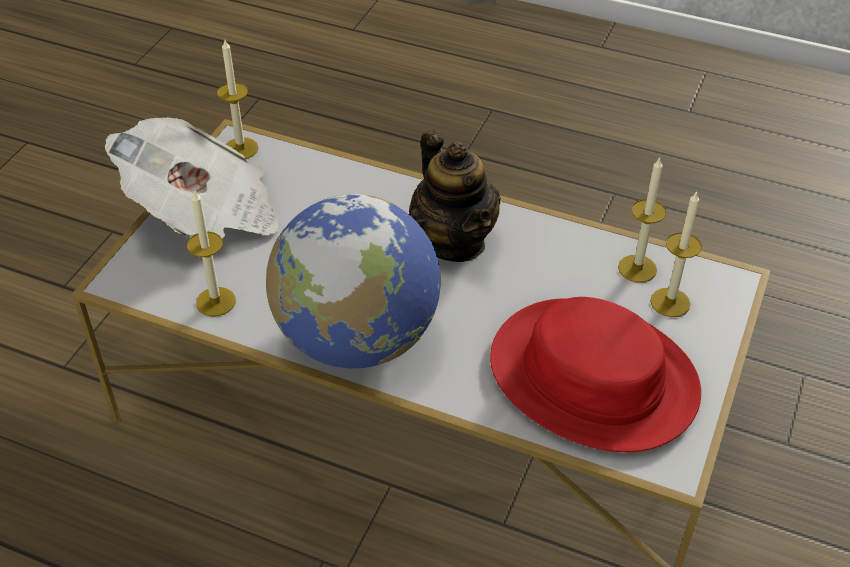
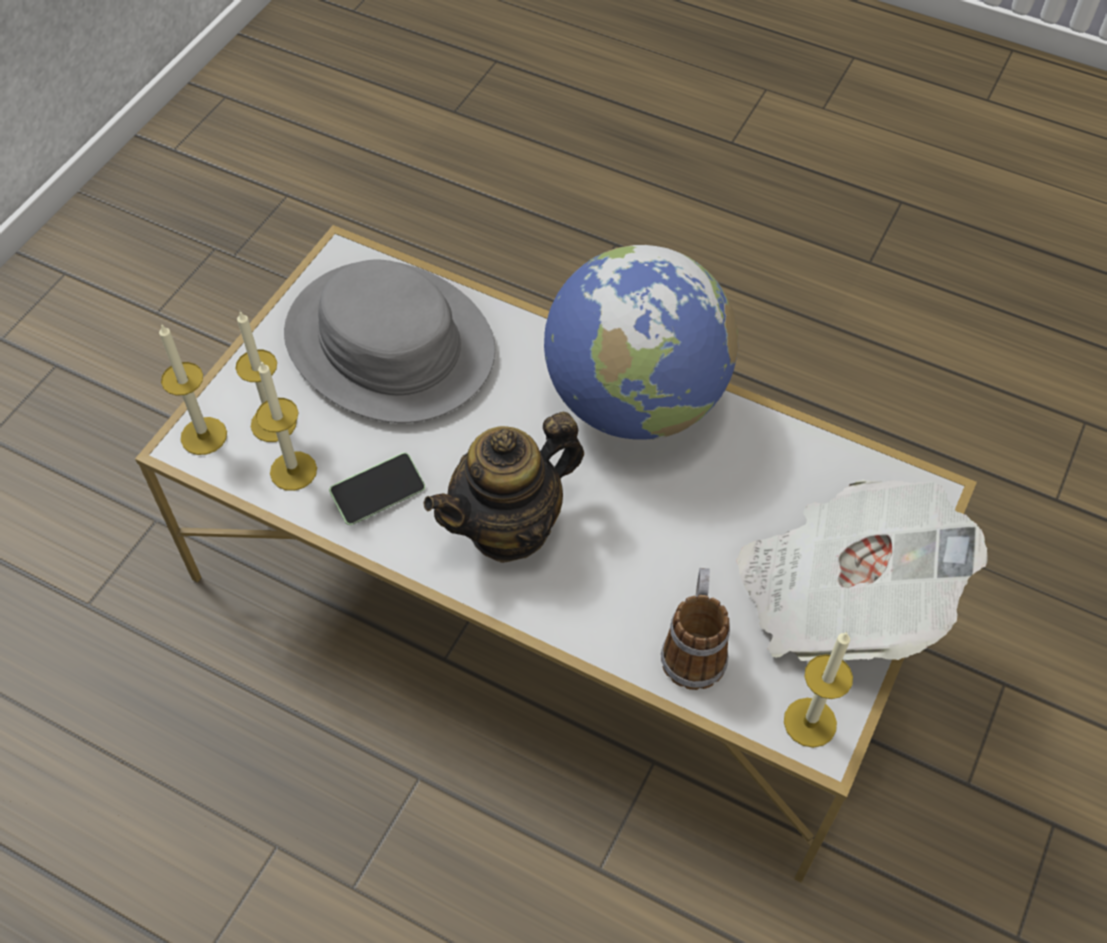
camera: 175 degrees left, 10 degrees up
candle [187,190,236,317] -> candle moved to [159,323,227,455]
teapot [409,129,501,262] -> teapot turned 105 degrees counterclockwise [423,412,584,563]
red hat [490,297,701,452] -> grey hat [284,259,495,423]
none -> phone [329,452,425,525]
none -> mug [661,568,730,690]

